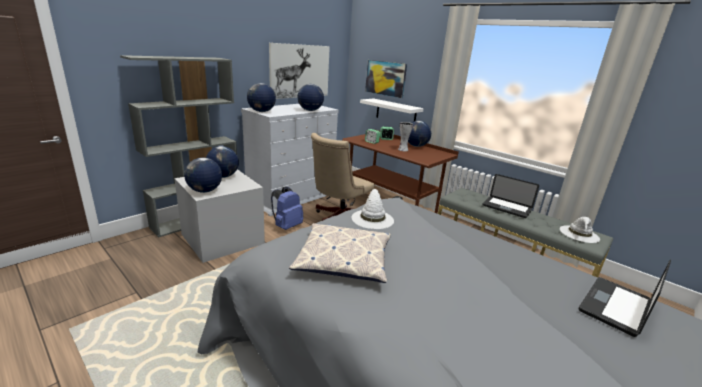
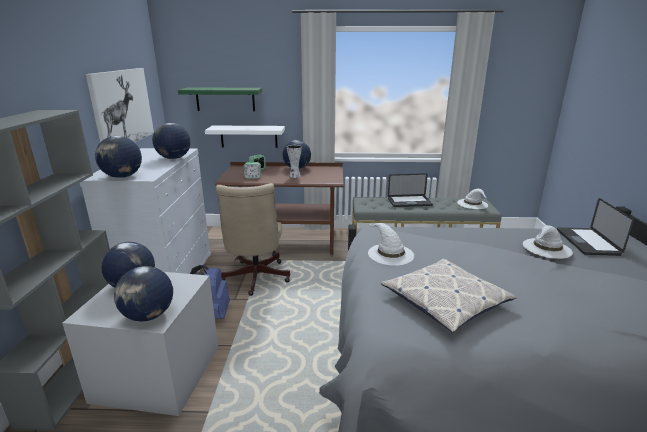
camera: 40 degrees left, 0 degrees up
picture [365,60,407,98] -> green shelf [178,88,262,111]
none -> white hat [523,225,573,259]

